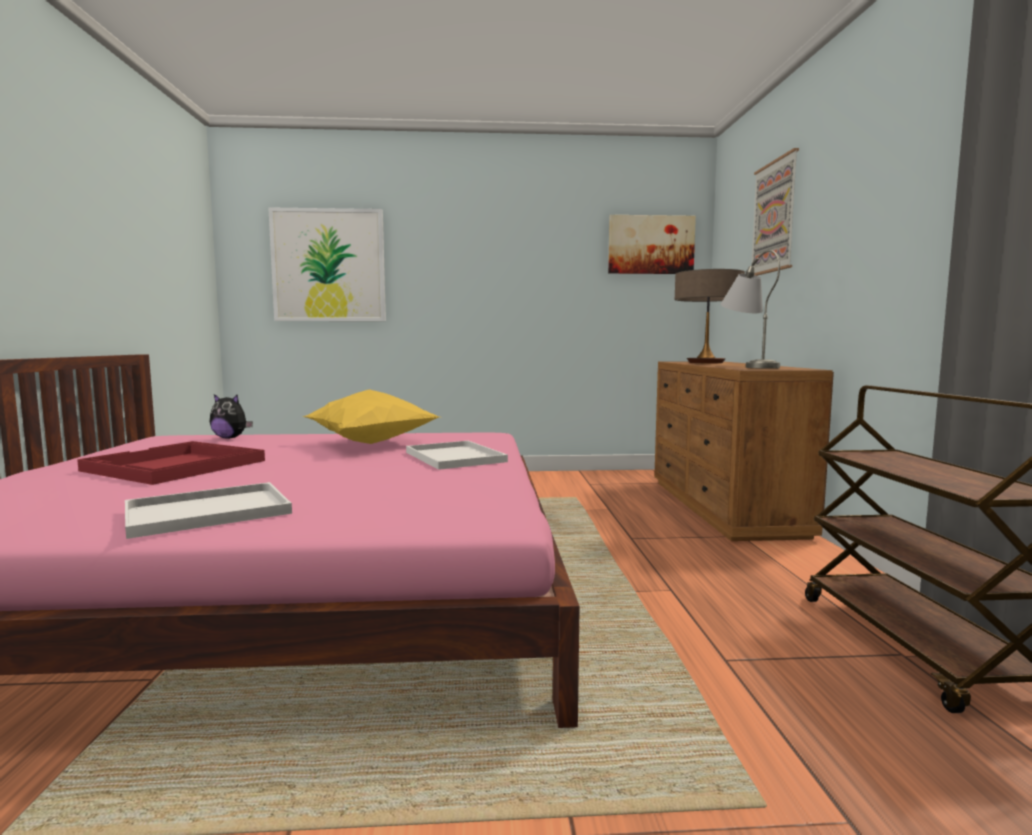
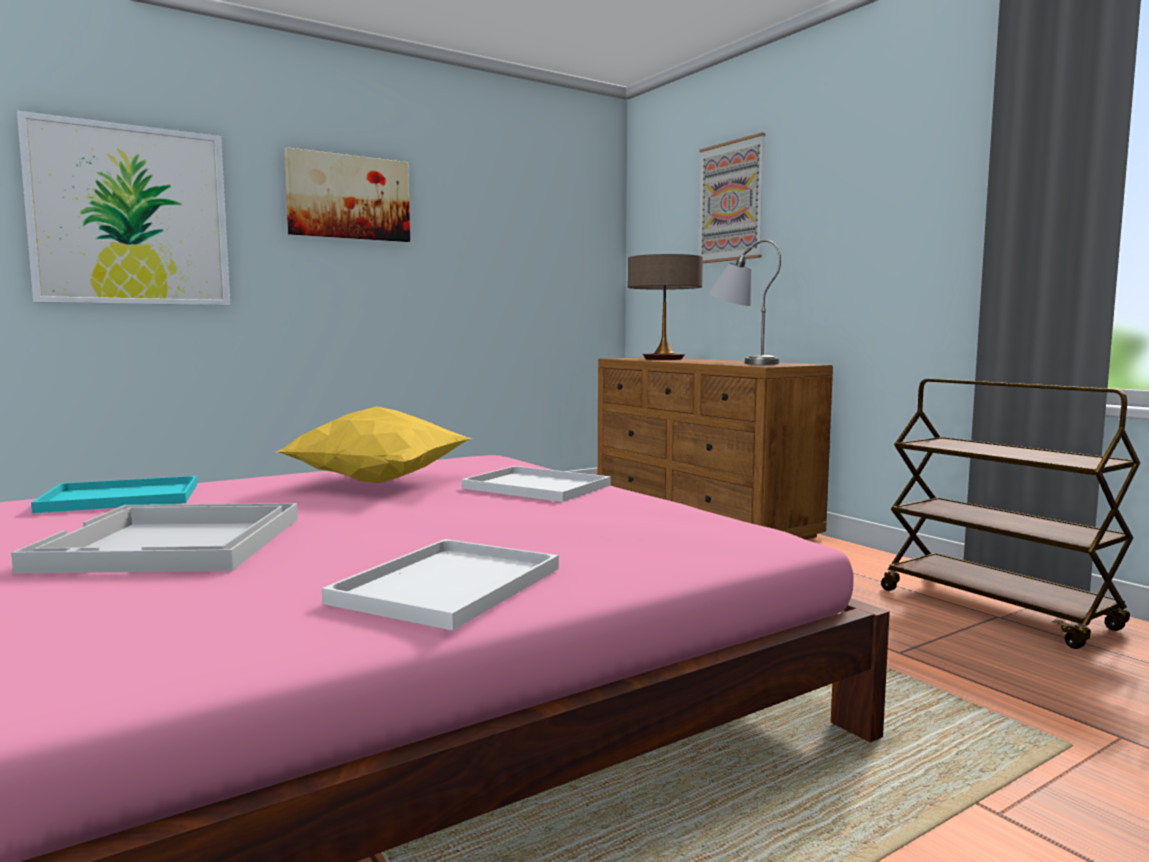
camera: 30 degrees left, 0 degrees up
red tray [77,441,265,485] -> white tray [11,503,298,574]
plush toy [210,394,253,439] -> turquoise tray [31,476,197,513]
picture [608,215,696,274] -> picture moved to [284,147,410,242]

